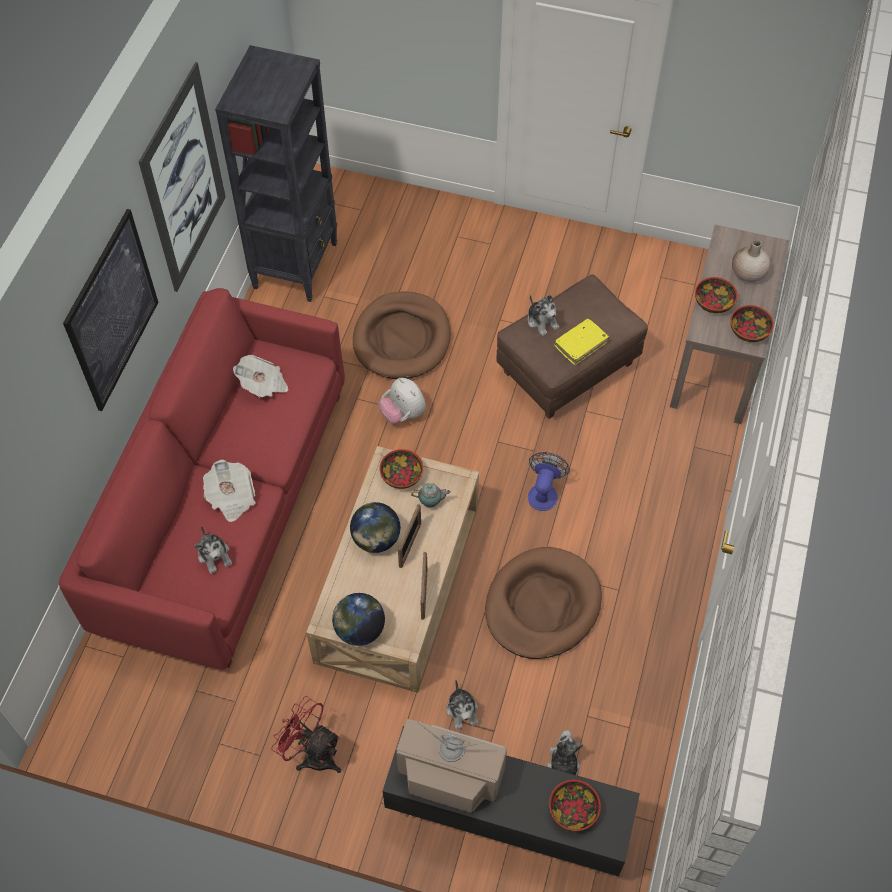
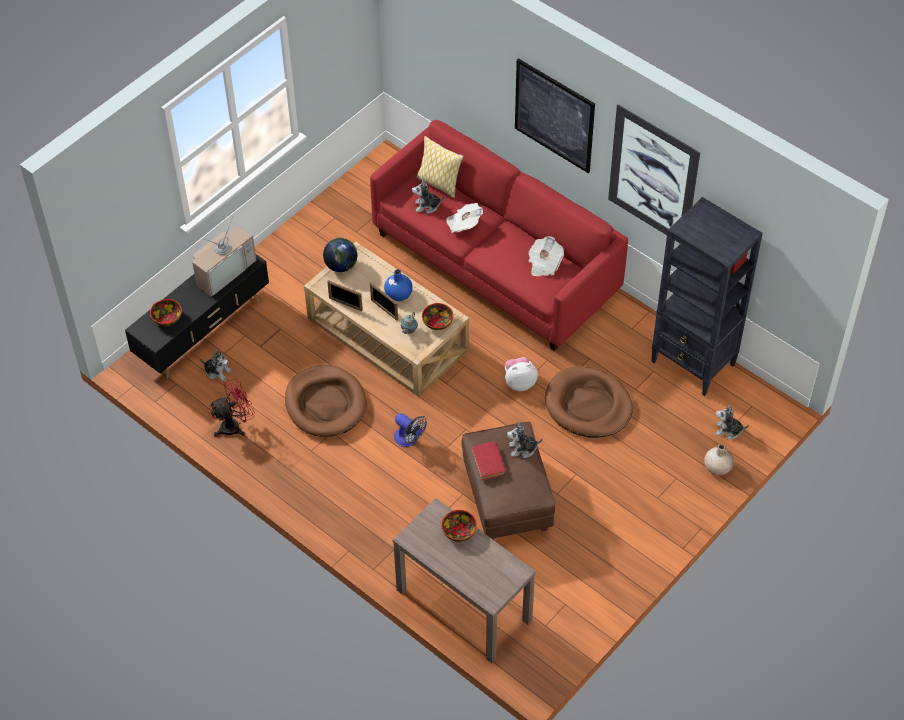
camera: 115 degrees right, 5 degrees down
red fan [271,696,341,773] -> red fan moved to [210,378,255,437]
globe [350,502,401,553] -> blue vase [384,269,413,301]
plush toy [447,680,478,730] -> plush toy moved to [715,403,749,439]
yellow book [554,319,609,365] -> red book [472,441,506,481]
bowl [730,305,774,342] -> none
beige vase [732,240,771,282] -> beige vase moved to [704,444,734,476]
none -> pillow [416,136,464,198]

